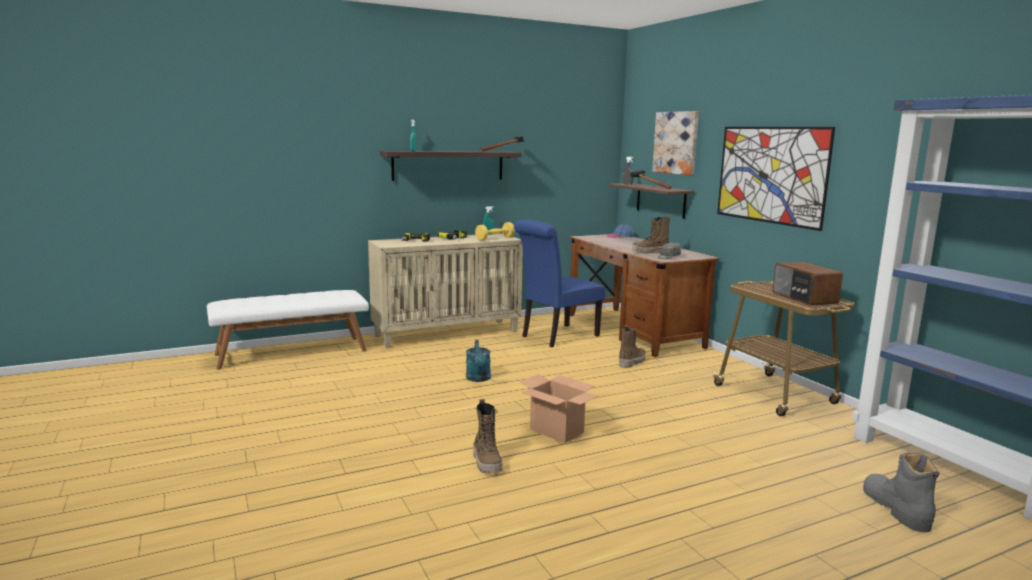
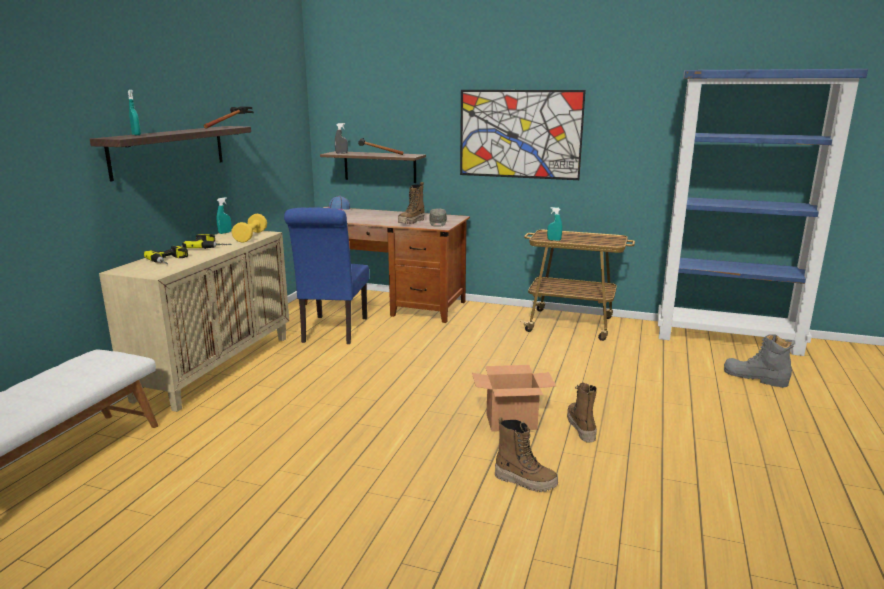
camera: 45 degrees left, 5 degrees up
turquoise watering can [466,340,491,382] -> none
boot [619,327,646,368] -> boot moved to [567,383,597,442]
picture [652,111,699,176] -> none
radio [772,262,843,306] -> none
none -> turquoise spray bottle [547,207,562,241]

